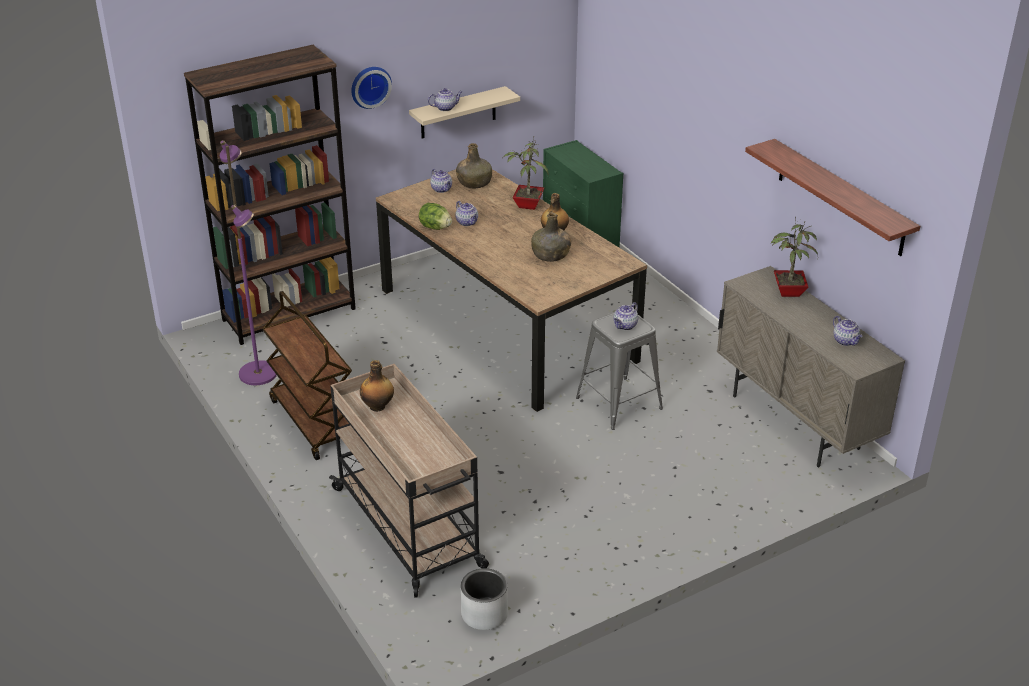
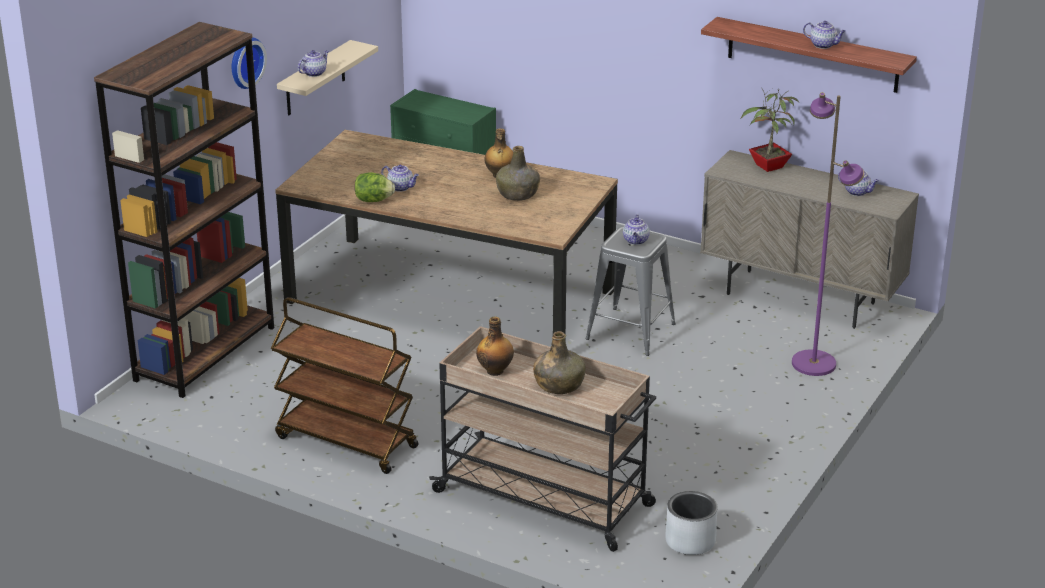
camera: 30 degrees left, 5 degrees down
purple floor lamp [220,140,277,385] -> purple floor lamp moved to [792,92,864,376]
teapot [430,169,452,193] -> teapot moved to [803,21,846,49]
green bottle [456,143,492,188] -> green bottle moved to [533,331,585,394]
potted plant [503,137,549,210] -> none

